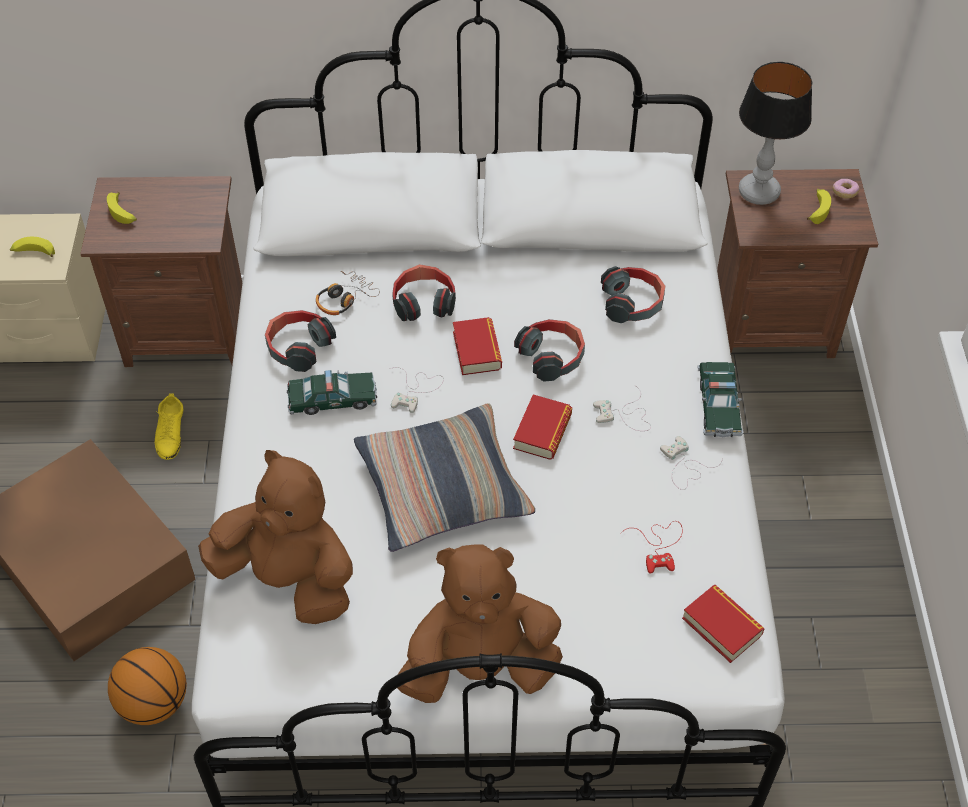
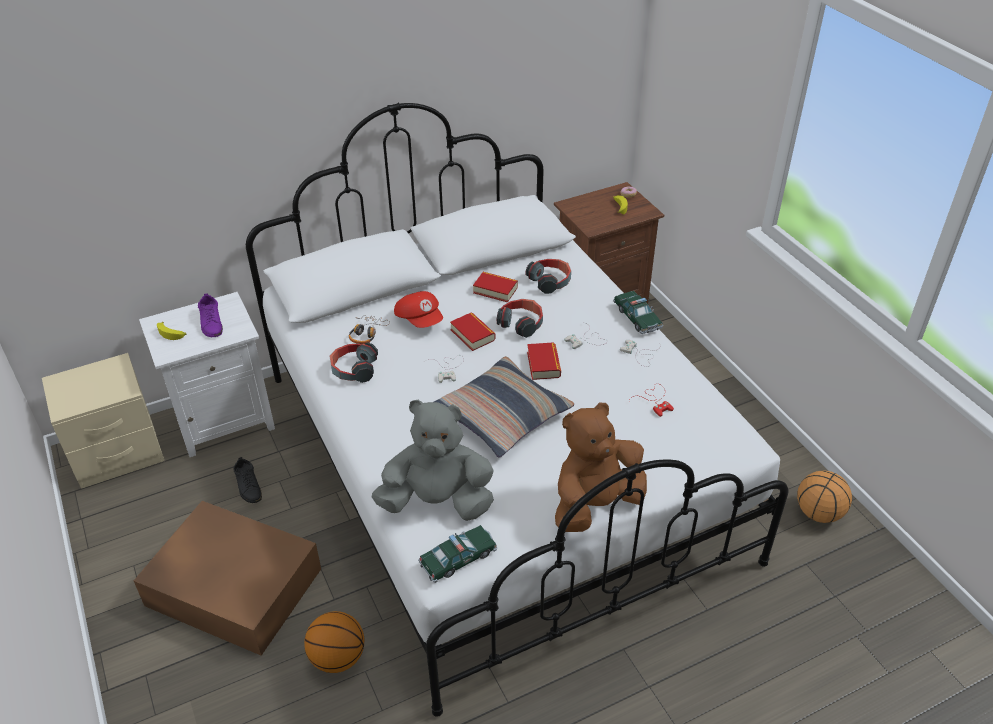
camera: 25 degrees left, 10 degrees down
banana [10,237,55,257] -> none
brown nightstand [80,176,242,367] -> white nightstand [139,292,275,457]
yellow shoe [155,393,183,460] -> black shoe [233,457,262,503]
brown plush toy [198,450,353,624] -> grey plush toy [372,400,494,521]
toy car [287,370,377,415] -> toy car moved to [418,525,497,583]
headphones [392,264,456,321] -> red cap [394,291,443,328]
book [682,585,765,663] -> book moved to [473,272,518,302]
table lamp [739,62,813,205] -> none
none -> purple shoe [197,293,223,337]
none -> basketball [797,471,852,523]

